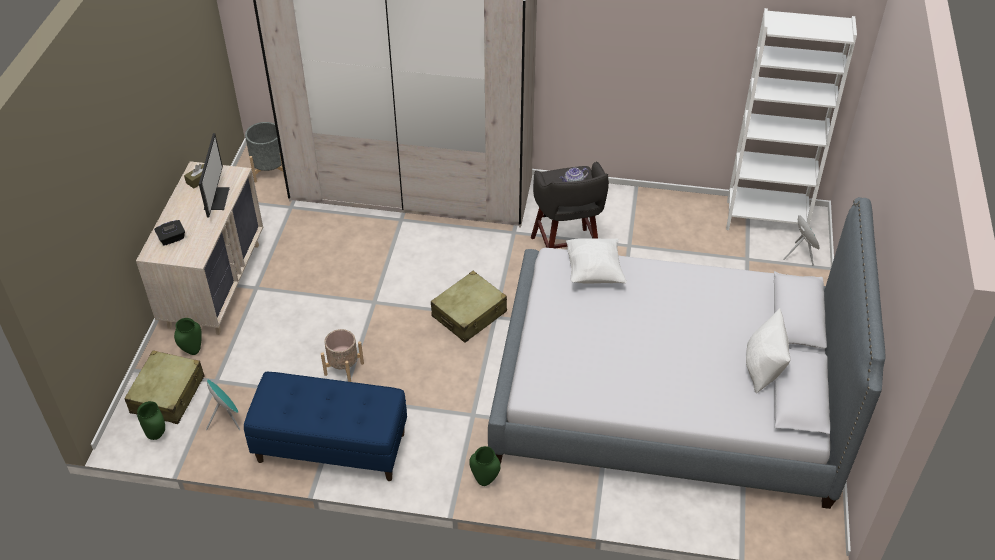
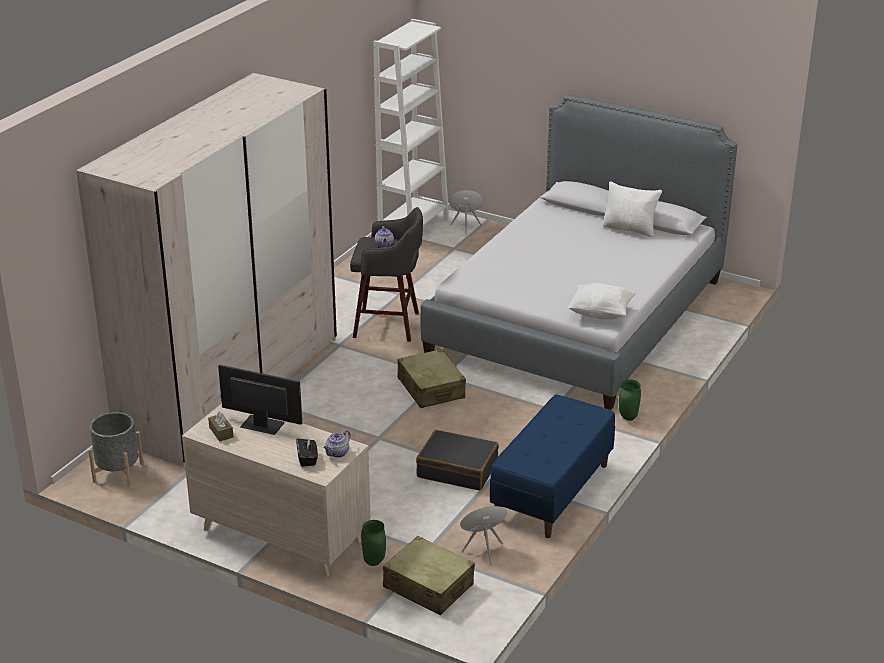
camera: 70 degrees left, 15 degrees down
green vase [137,401,165,440] -> none
beige planter [321,329,364,382] -> black suitcase [416,430,499,491]
white pillow [566,238,627,284] -> white pillow moved to [568,283,636,320]
none -> teapot [324,430,351,458]

